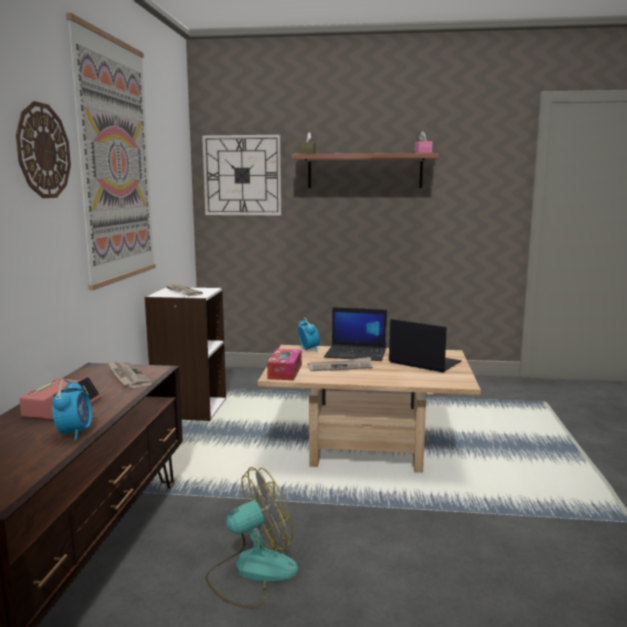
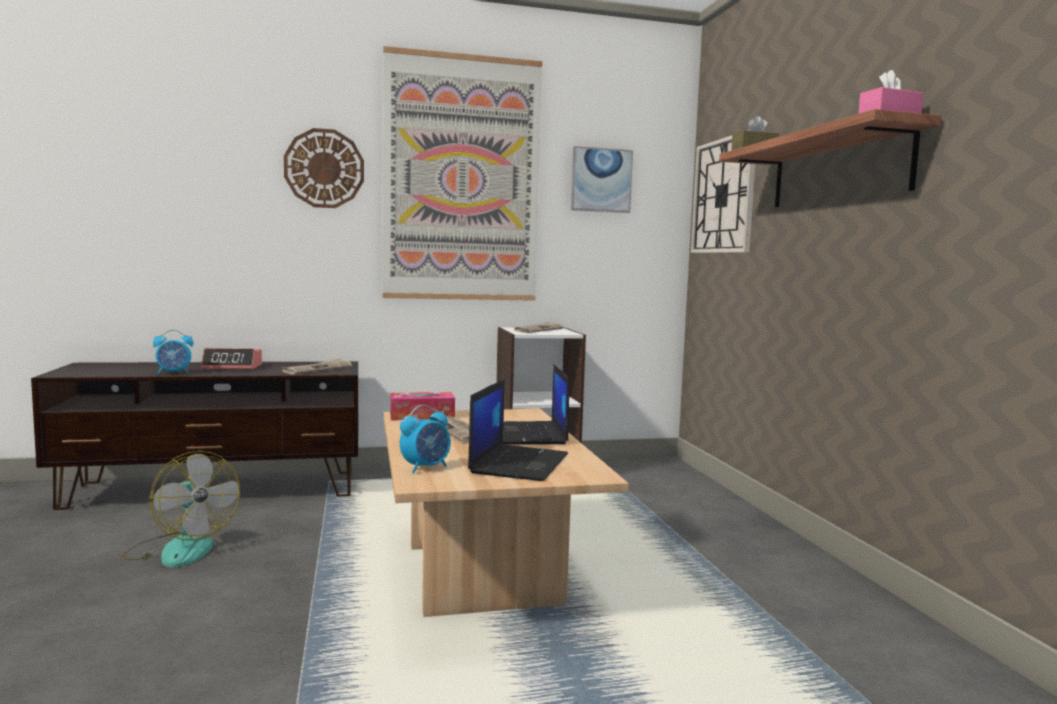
camera: 70 degrees right, 5 degrees down
alarm clock [298,318,320,352] -> alarm clock moved to [400,405,451,473]
none -> picture [571,146,633,213]

